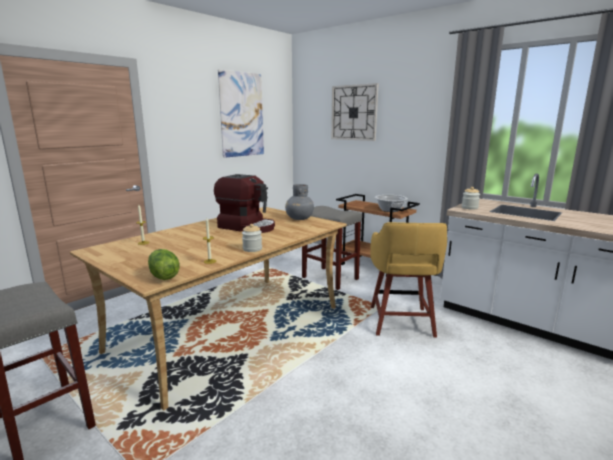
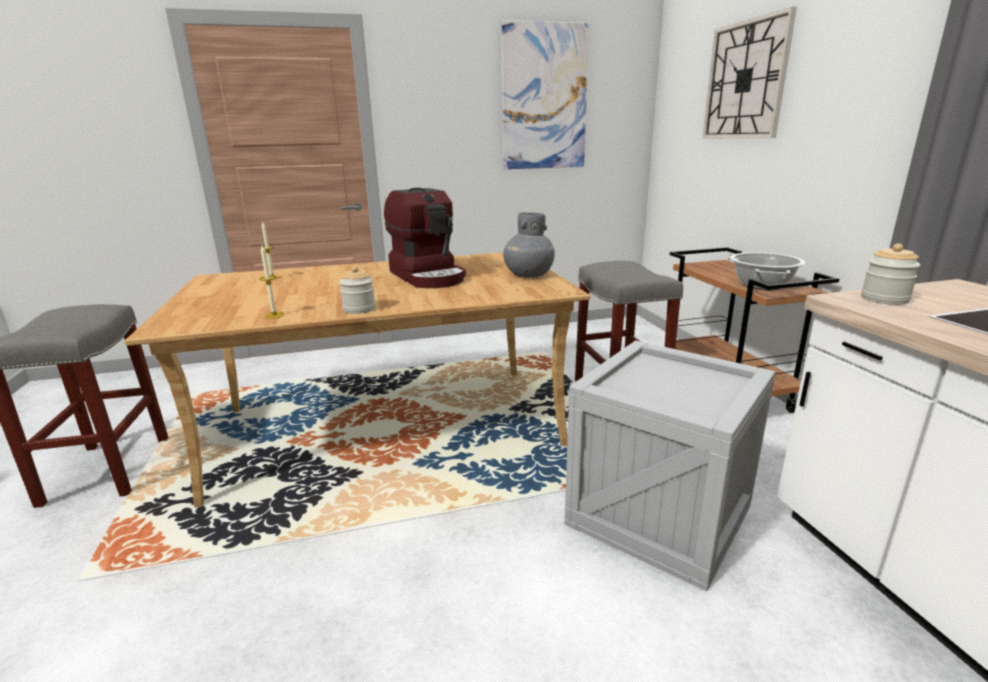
camera: 35 degrees right, 5 degrees up
lettuce [148,249,179,280] -> none
yellow stool [370,222,447,338] -> crate [565,340,775,591]

